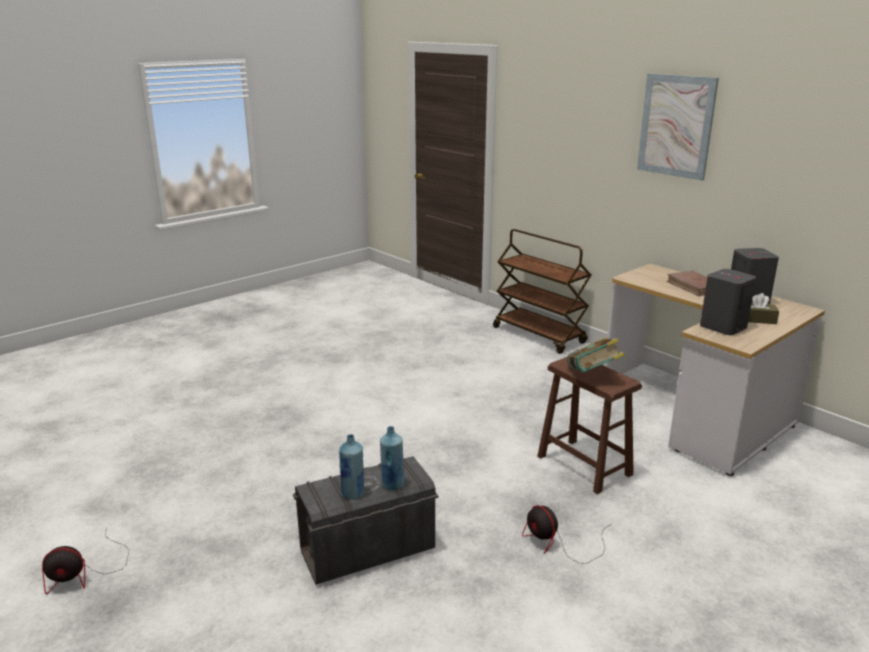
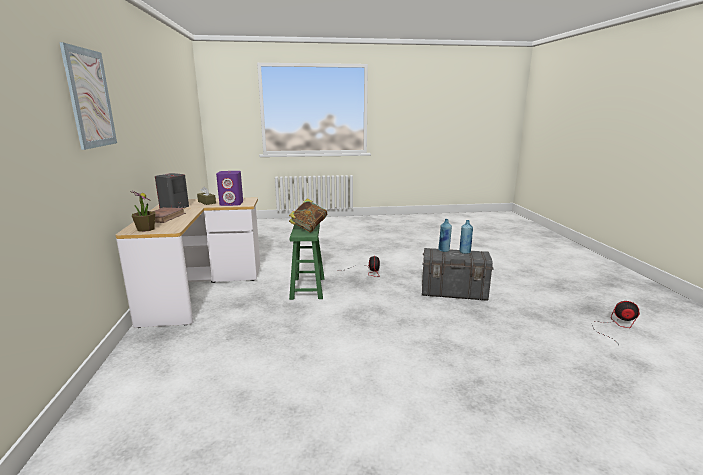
camera: 145 degrees left, 5 degrees down
brown cart [493,229,591,354] -> none
brown stool [537,357,642,494] -> green stool [289,223,324,300]
grey speaker [700,269,756,335] -> purple speaker [216,171,243,206]
none -> potted plant [130,191,155,232]

